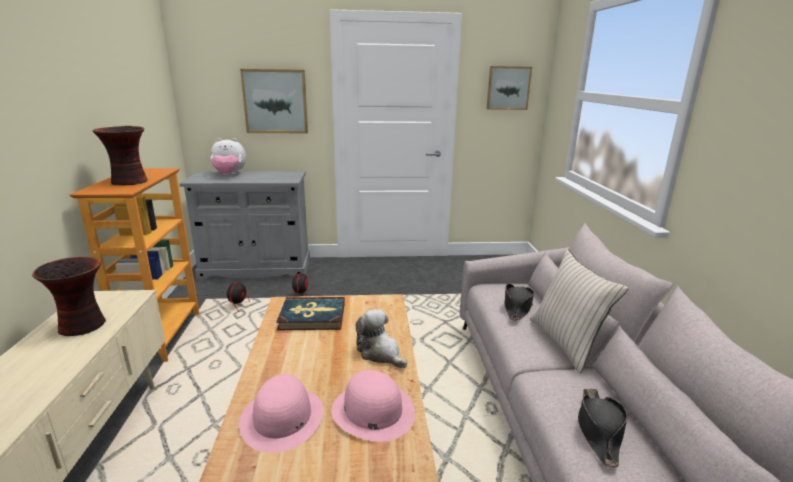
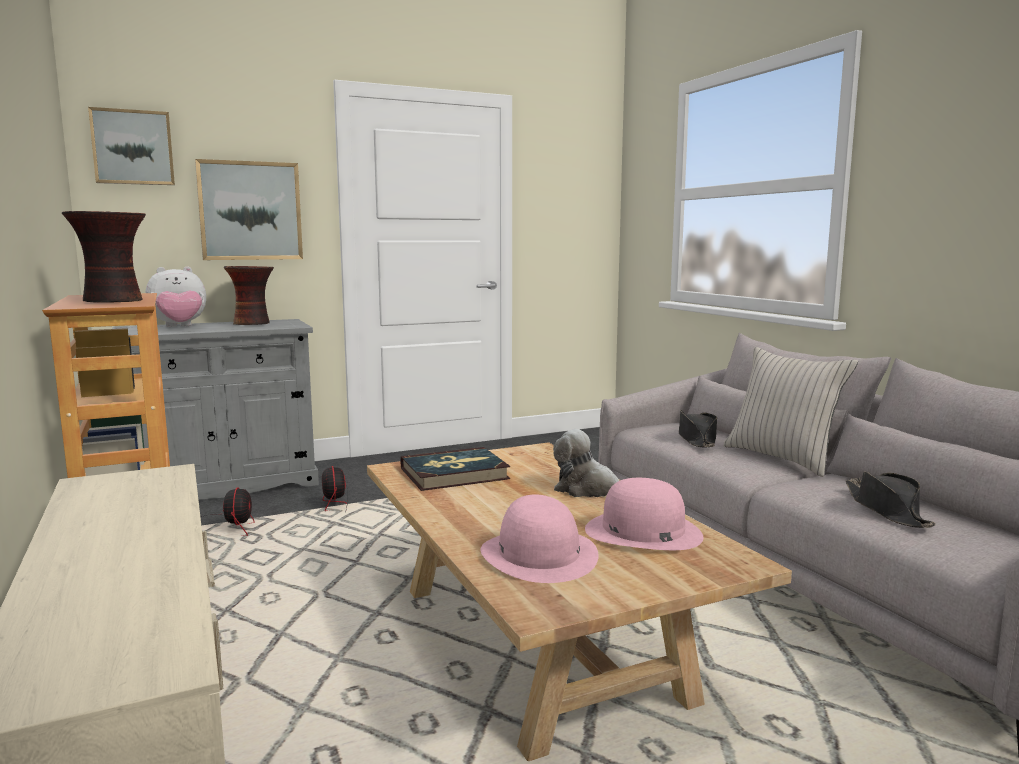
camera: 20 degrees left, 10 degrees down
vase [32,257,106,336] -> vase moved to [224,266,274,325]
picture [487,66,532,110] -> picture moved to [88,107,175,185]

